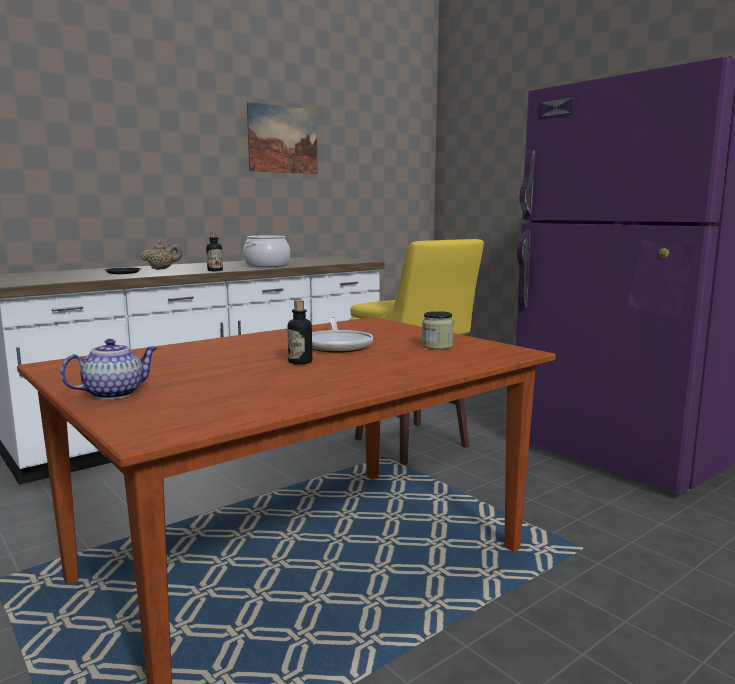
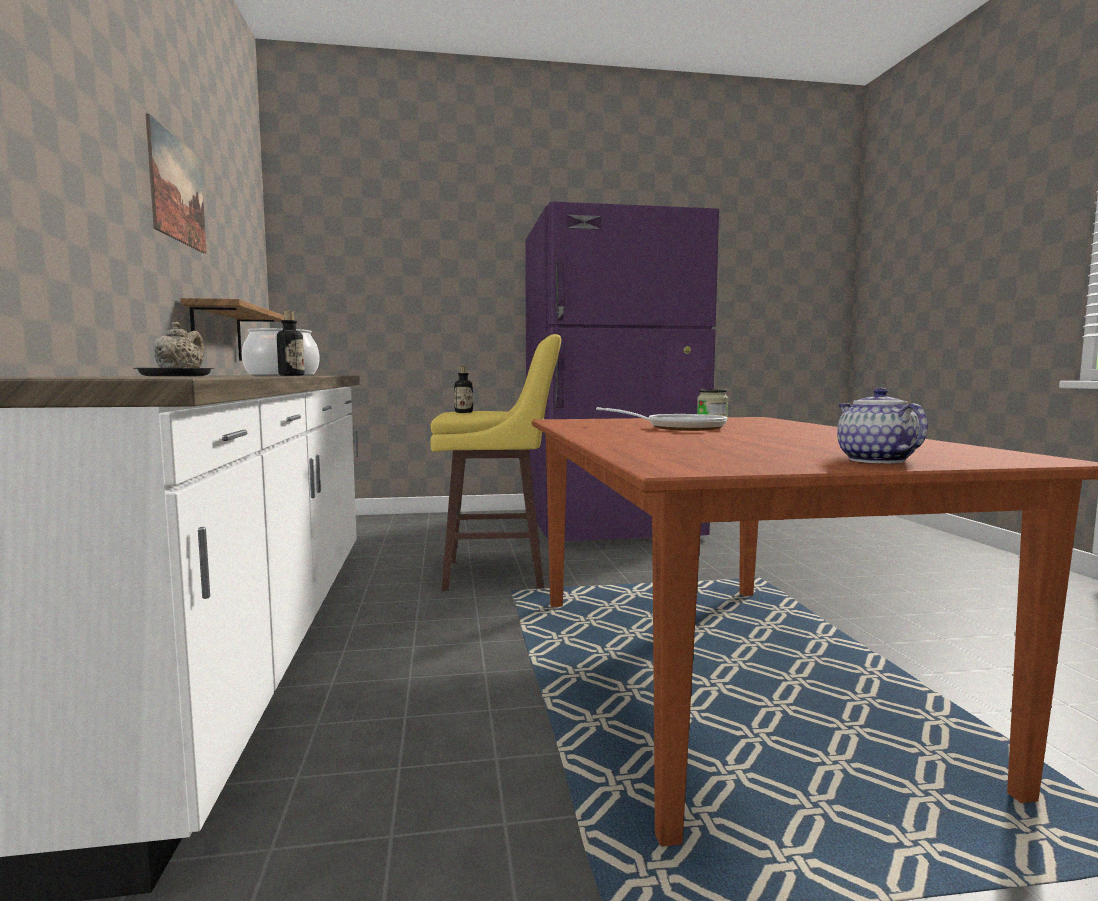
camera: 60 degrees left, 5 degrees down
bottle [288,300,312,365] -> bottle moved to [454,366,473,413]
none -> shelf [181,298,284,361]

